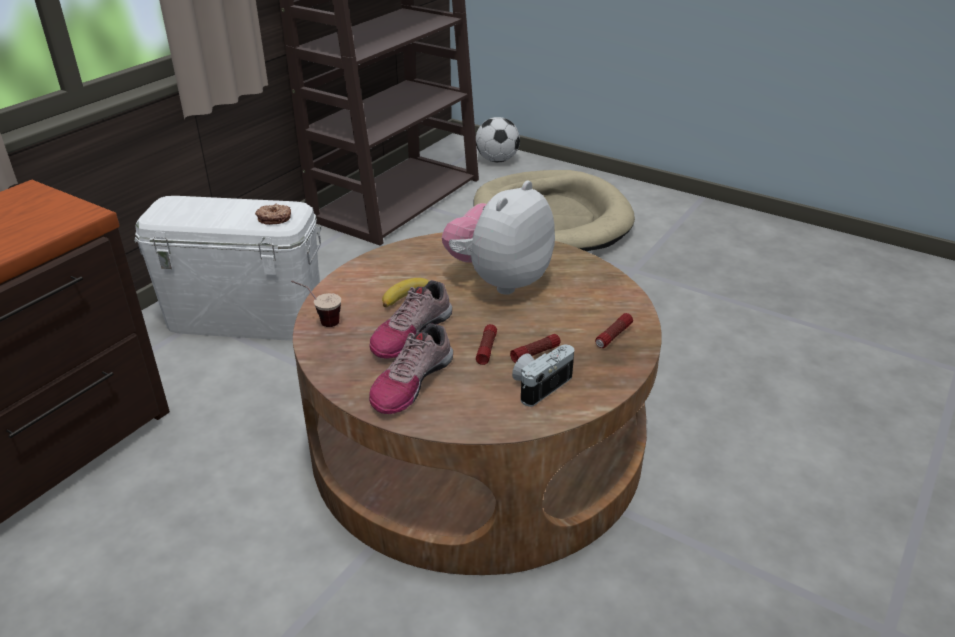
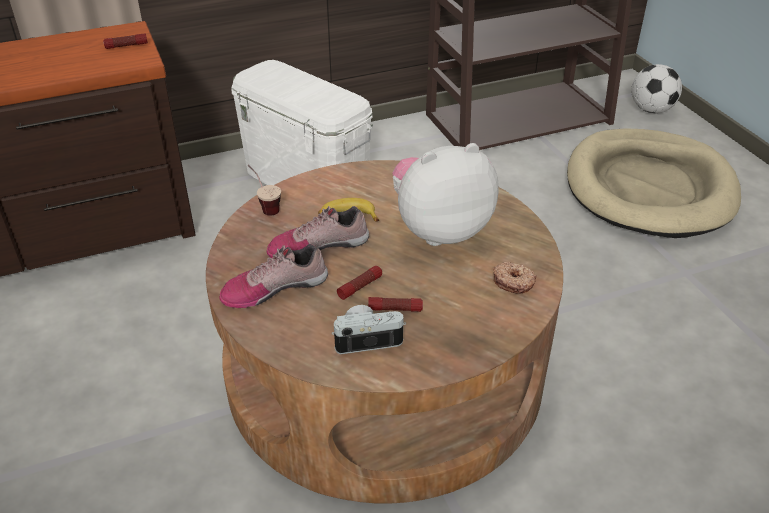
camera: 35 degrees right, 5 degrees up
donut [255,204,291,225] -> donut moved to [493,262,537,294]
flashlight [595,313,633,348] -> flashlight moved to [103,33,148,49]

